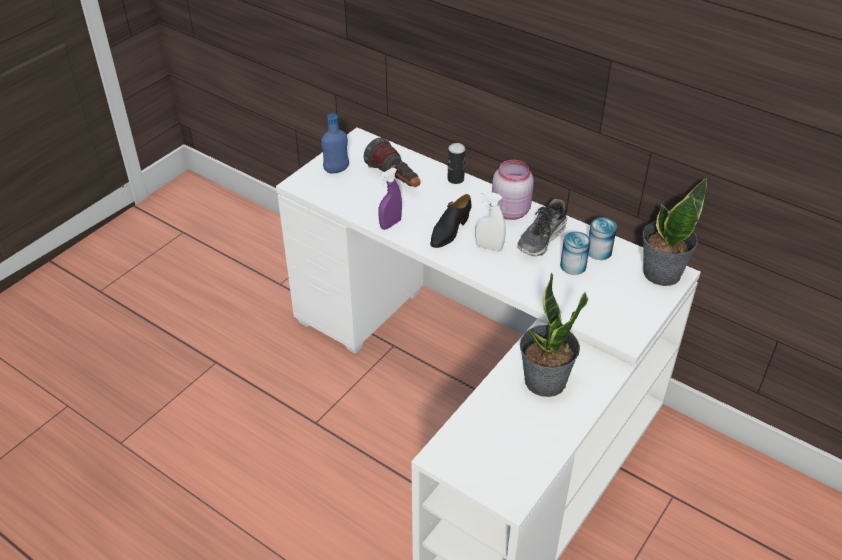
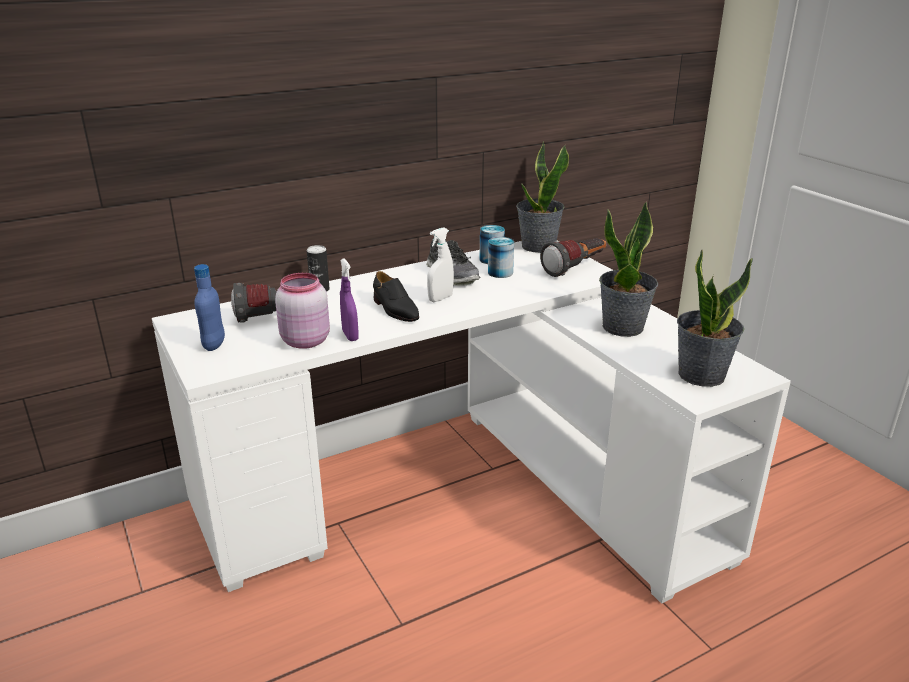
camera: 65 degrees left, 15 degrees down
pink jar [492,160,534,220] -> pink jar moved to [275,273,330,349]
none -> flashlight [540,238,607,277]
none -> potted plant [677,250,753,387]

